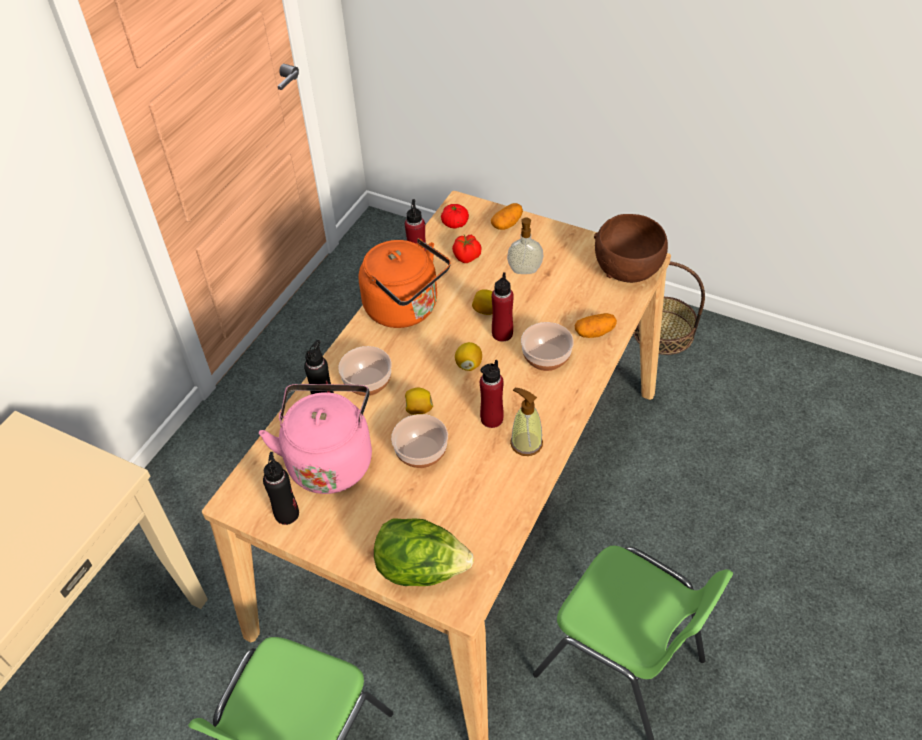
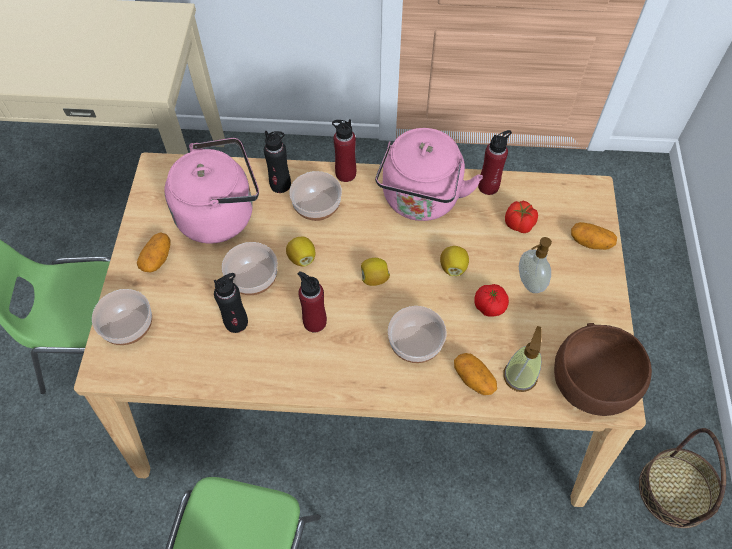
camera: 65 degrees right, 10 degrees up
black bottle [263,452,299,525] -> black bottle moved to [214,273,248,333]
orange kettle [359,238,451,328] -> pink kettle [375,128,483,221]
lettuce [374,518,474,586] -> bowl [92,289,152,345]
tomato [441,204,469,229] -> tomato moved to [474,284,509,317]
red bottle [492,272,514,342] -> red bottle moved to [332,119,356,182]
soap dispenser [510,388,543,456] -> soap dispenser moved to [503,326,542,392]
none -> potato [137,232,171,272]

